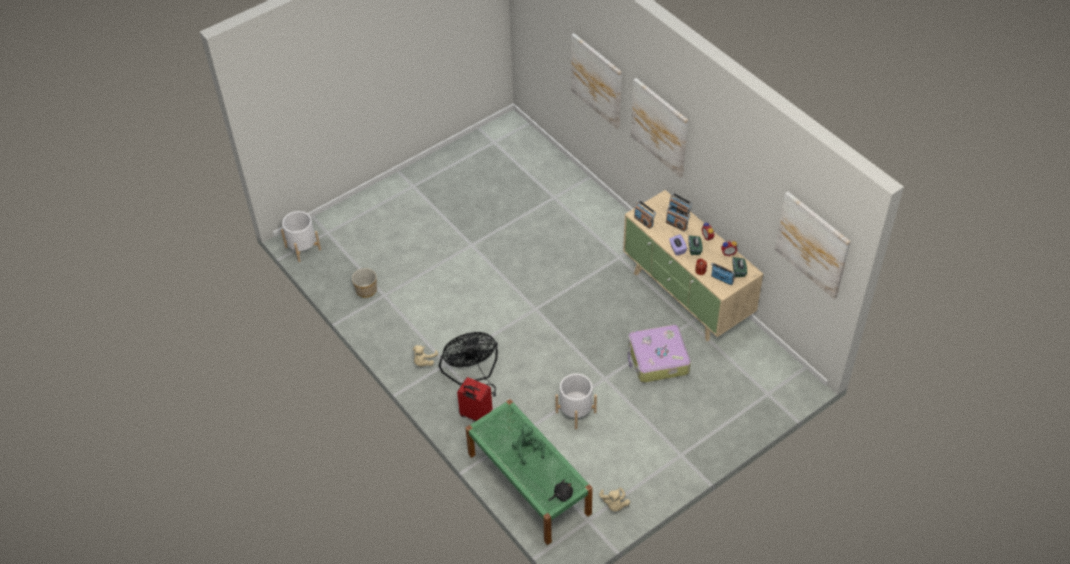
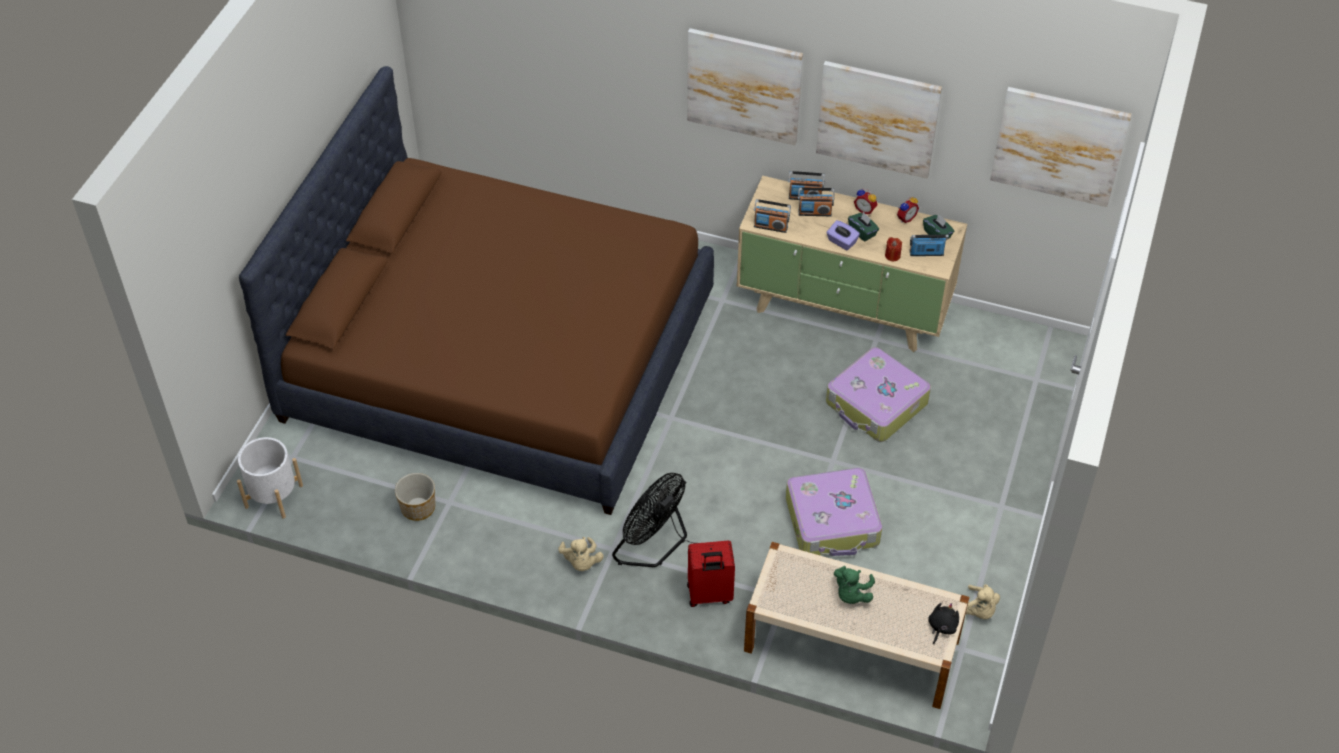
camera: 35 degrees left, 0 degrees up
green bench [465,399,593,545] -> beige bench [744,542,970,709]
green plush toy [512,424,545,465] -> green plush toy turned 105 degrees counterclockwise [834,566,875,604]
white planter [555,374,597,429] -> suitcase [786,468,882,556]
picture [571,33,622,129] -> picture moved to [816,61,942,179]
none -> brown bed [239,66,714,515]

